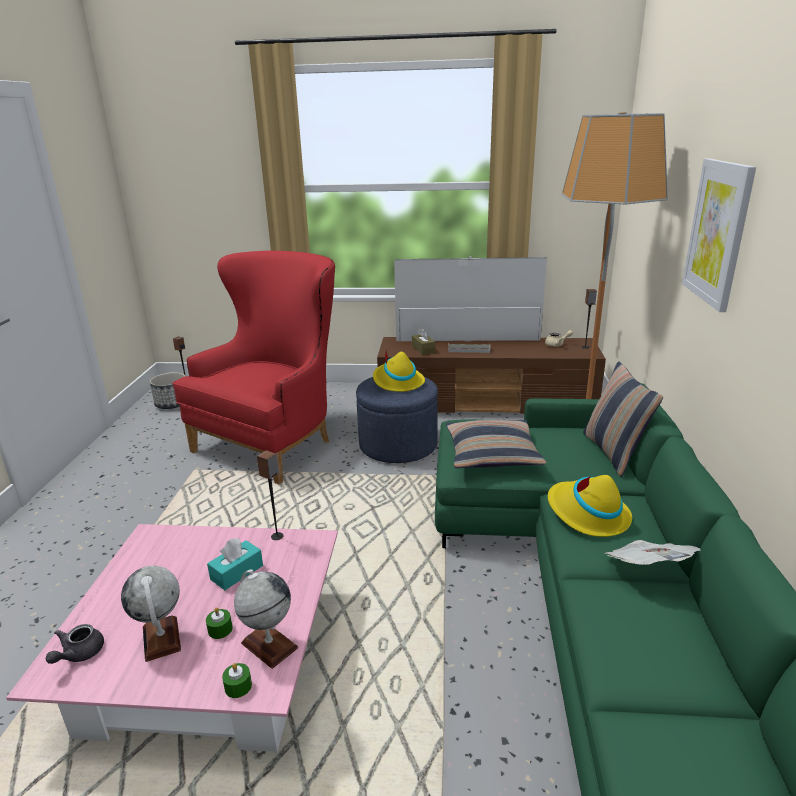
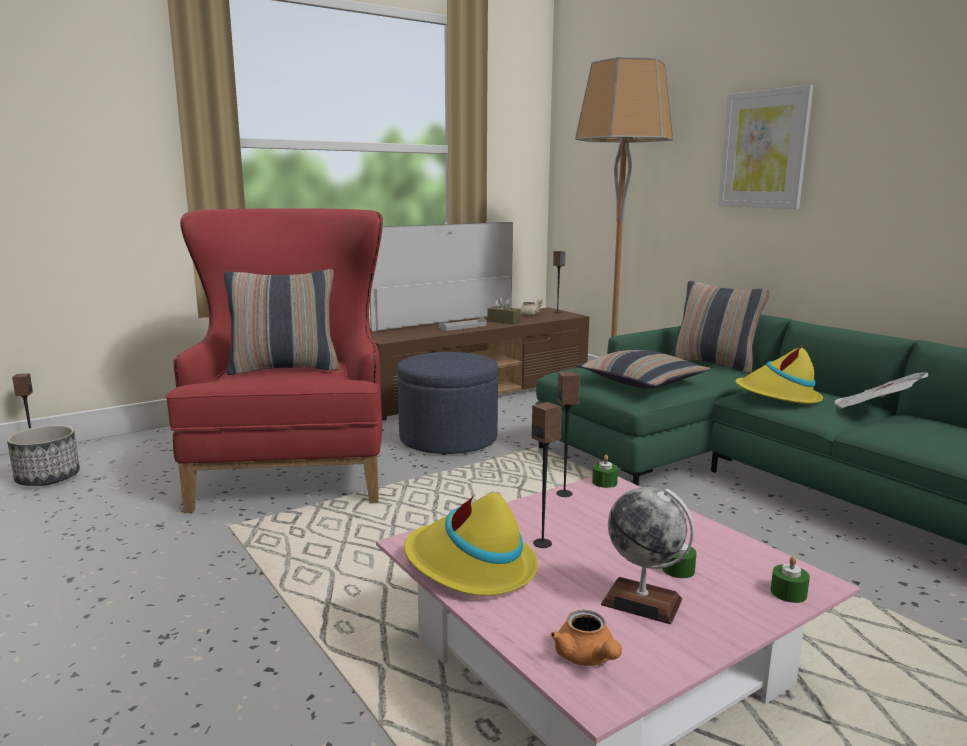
camera: 40 degrees left, 10 degrees down
grey teapot [46,624,104,664] -> orange teapot [550,610,622,666]
turquoise tissue box [207,538,263,590] -> none
globe [234,570,298,669] -> none
yellow hat [373,349,425,392] -> yellow hat moved to [404,493,538,596]
brown tissue box [412,328,435,355] -> brown tissue box moved to [487,296,521,324]
none -> pillow [224,269,339,375]
none -> speaker [532,402,562,548]
none -> green candle [592,455,618,488]

